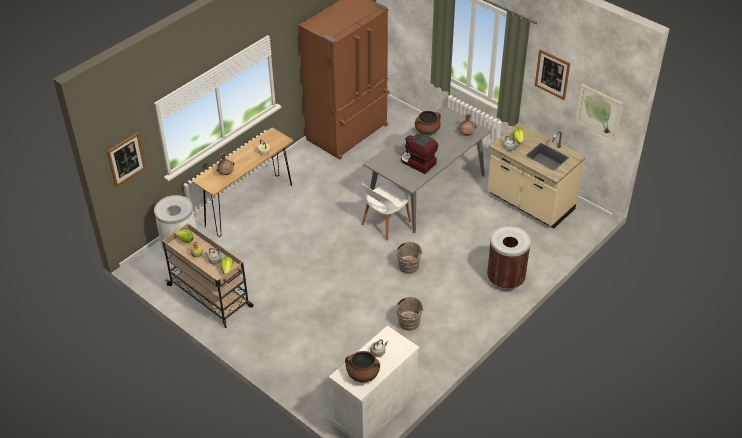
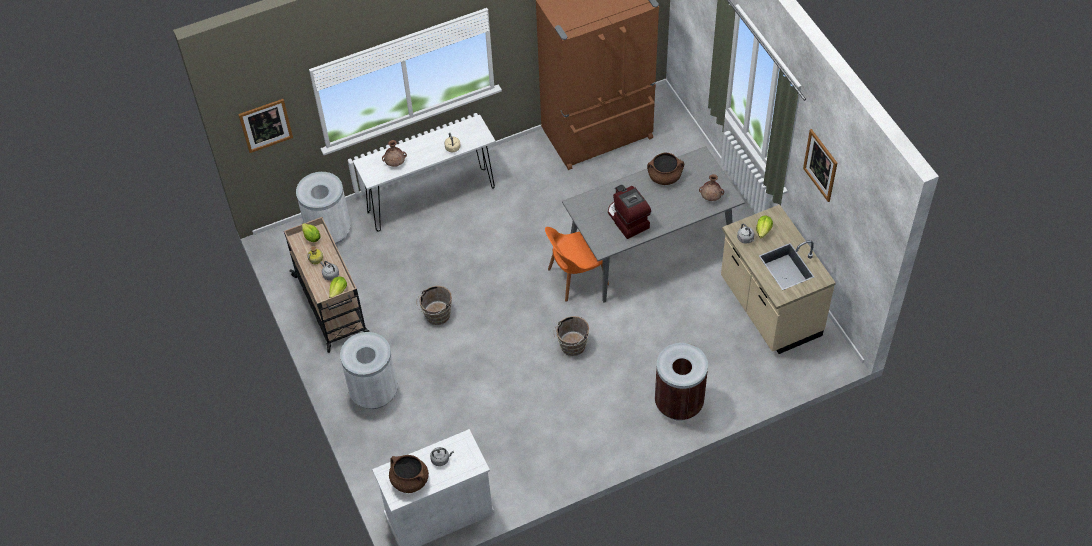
camera: 25 degrees right, 10 degrees up
brown console table [192,127,294,237] -> white console table [353,115,496,232]
white chair [362,183,411,241] -> orange chair [545,227,609,302]
brown bucket [395,297,424,331] -> brown bucket moved to [417,286,452,325]
picture [576,84,623,141] -> none
none -> white trash can [340,332,398,409]

